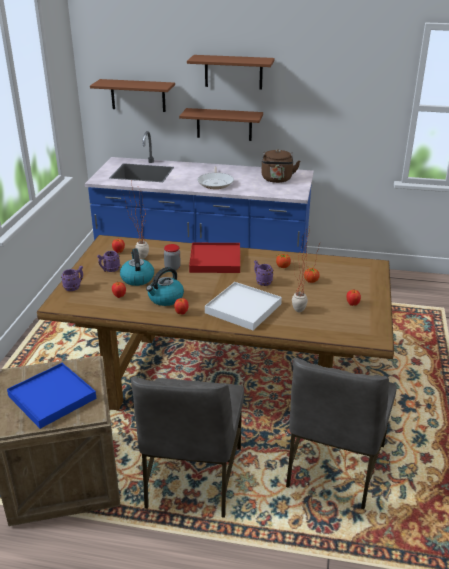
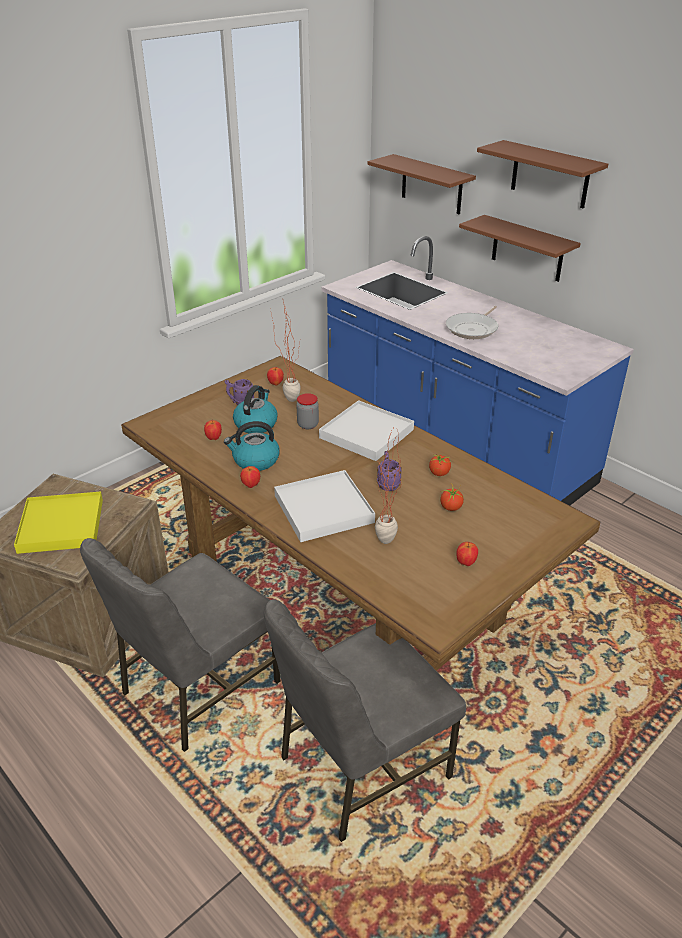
camera: 35 degrees right, 5 degrees up
blue tray [7,363,96,429] -> yellow tray [14,491,103,554]
purple mug [61,266,83,291] -> none
red tray [189,243,240,273] -> white tray [319,400,414,461]
brown kettle [261,149,300,183] -> none

